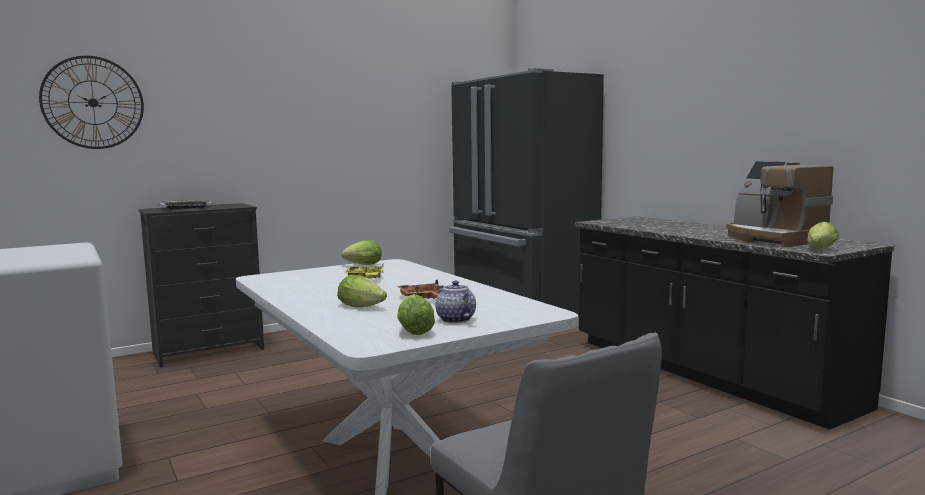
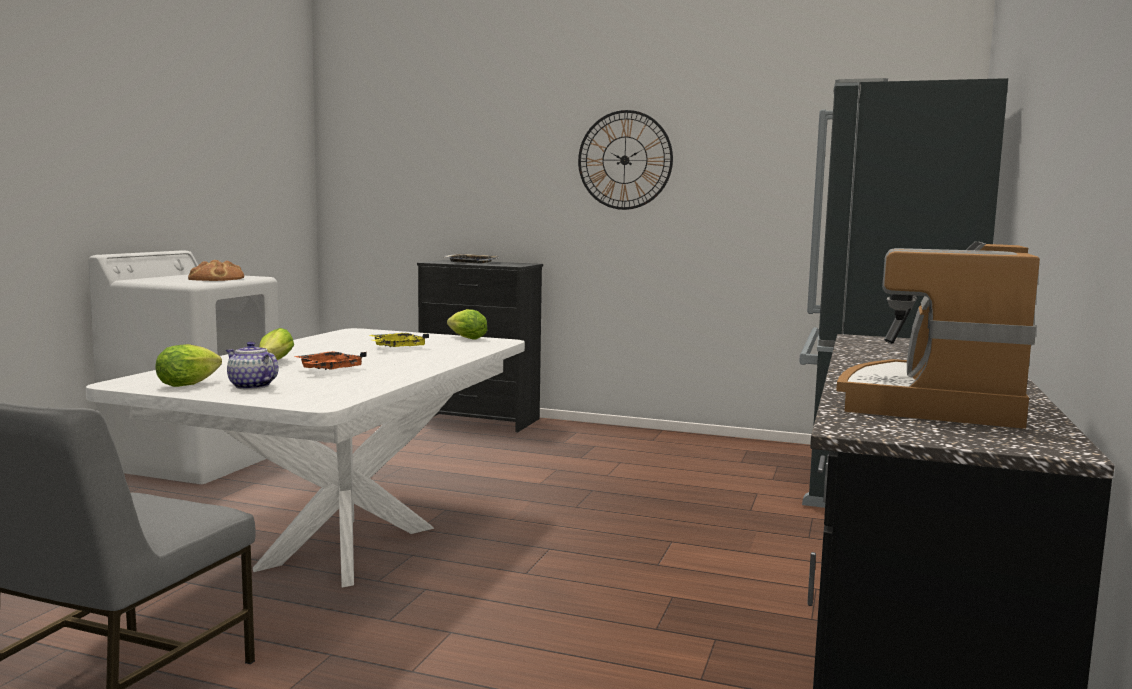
camera: 50 degrees right, 0 degrees up
wall clock [39,56,144,149] -> wall clock moved to [578,110,673,210]
teapot [435,281,476,323] -> teapot turned 75 degrees counterclockwise [226,341,278,390]
lettuce [807,221,839,249] -> none
none -> bread [188,260,244,281]

